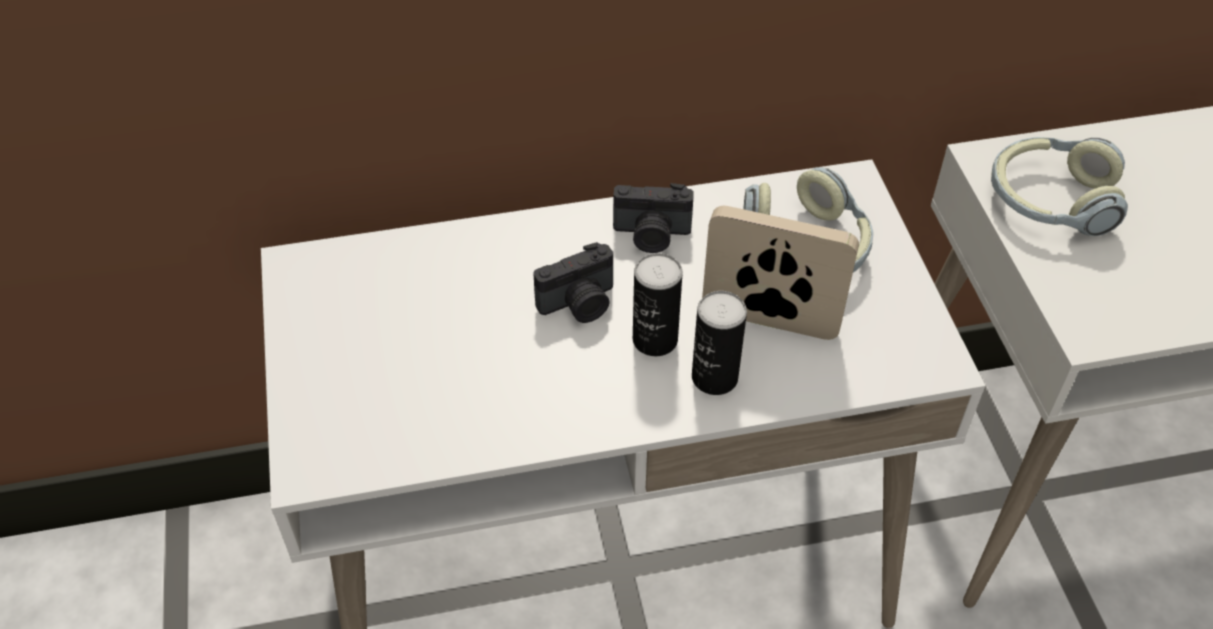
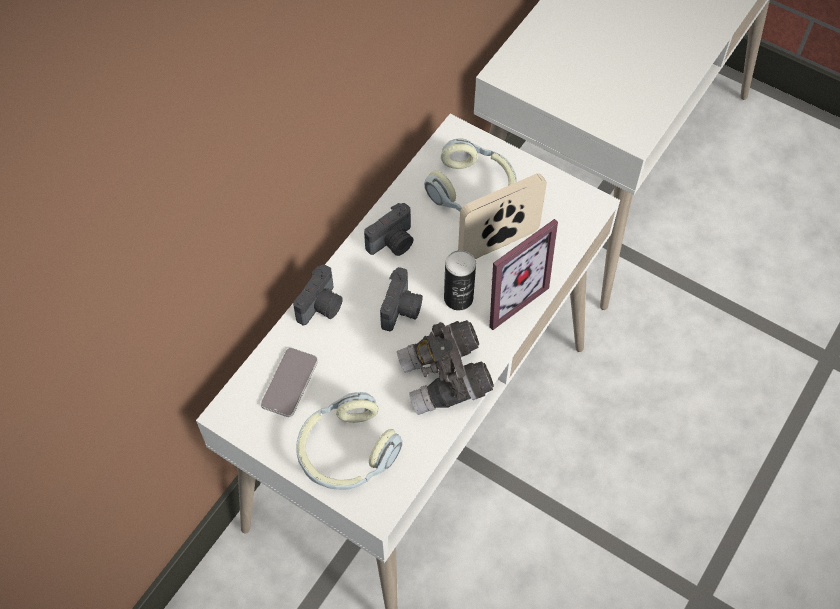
camera: 45 degrees left, 10 degrees up
can [692,291,747,395] -> picture frame [490,219,558,330]
headphones [991,137,1128,236] -> headphones moved to [296,392,403,490]
none -> phone [261,348,318,417]
none -> camera [293,264,343,326]
none -> grey binoculars [397,320,494,415]

